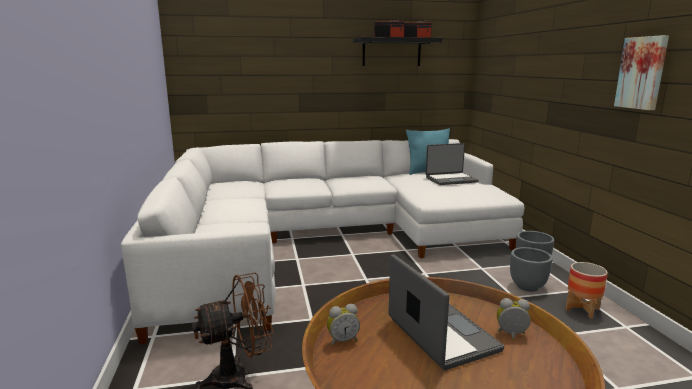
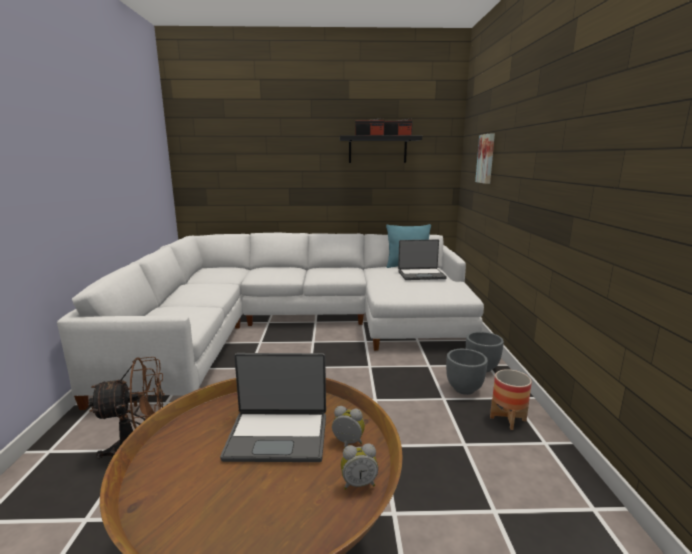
camera: 10 degrees right, 0 degrees up
alarm clock [327,304,360,346] -> alarm clock moved to [341,443,378,490]
laptop [389,254,504,370] -> laptop turned 105 degrees clockwise [220,353,326,462]
picture [614,35,669,110] -> picture moved to [475,133,495,184]

